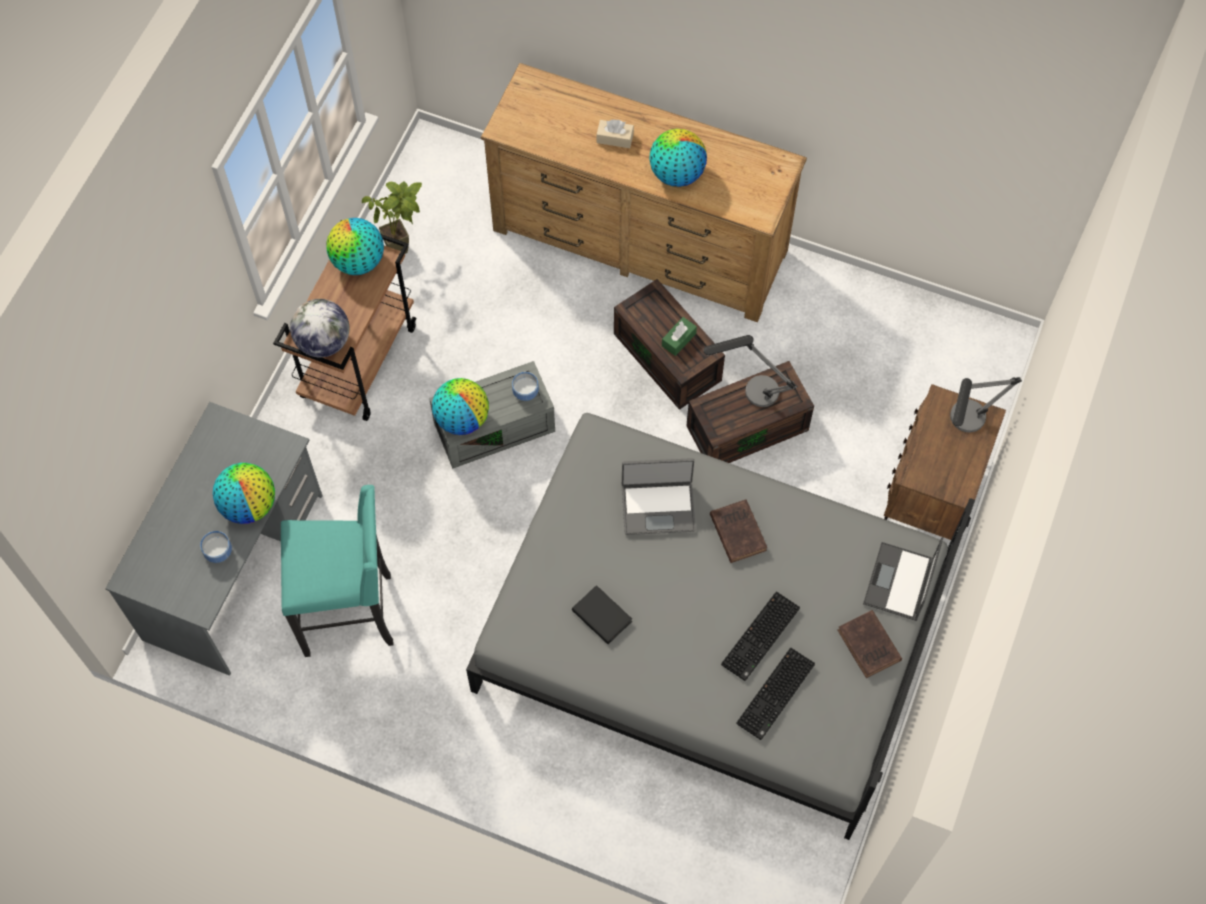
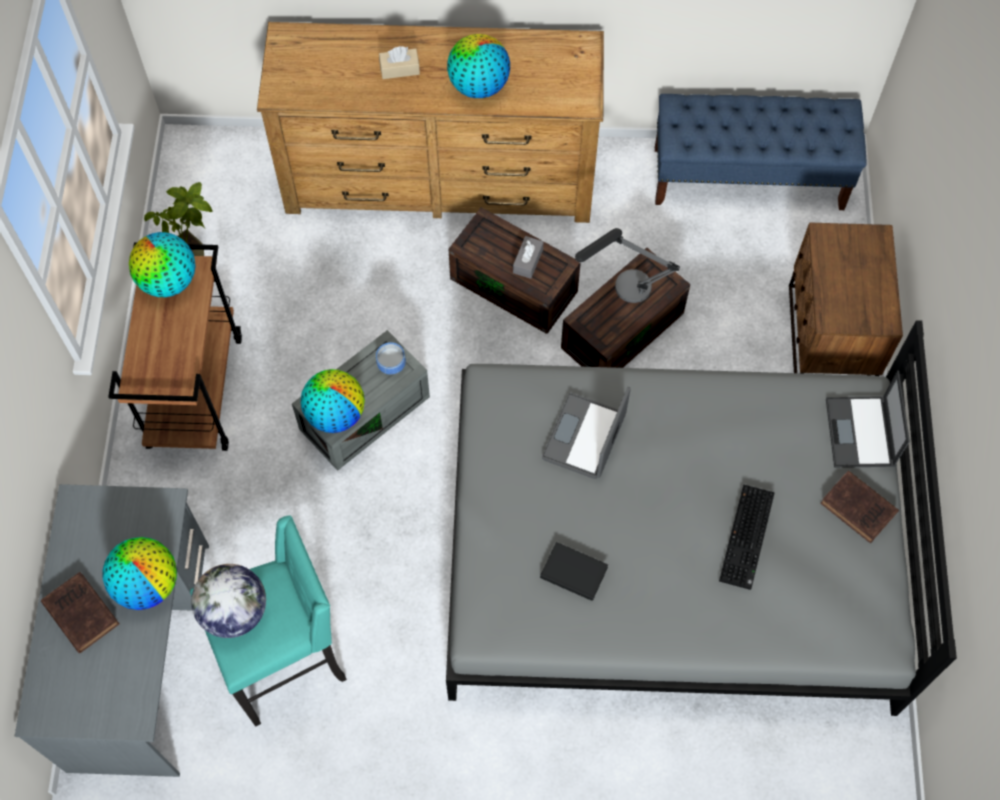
camera: 20 degrees left, 0 degrees up
bowl [200,531,232,563] -> none
globe [290,299,349,357] -> globe moved to [191,564,266,638]
laptop [622,458,696,535] -> laptop turned 135 degrees clockwise [542,387,631,479]
green tissue box [662,317,697,356] -> grey tissue box [513,236,543,279]
brown book [710,499,767,563] -> brown book moved to [41,572,119,653]
keyboard [737,648,815,740] -> none
table lamp [950,377,1022,432] -> none
none -> blue bench [655,94,867,210]

